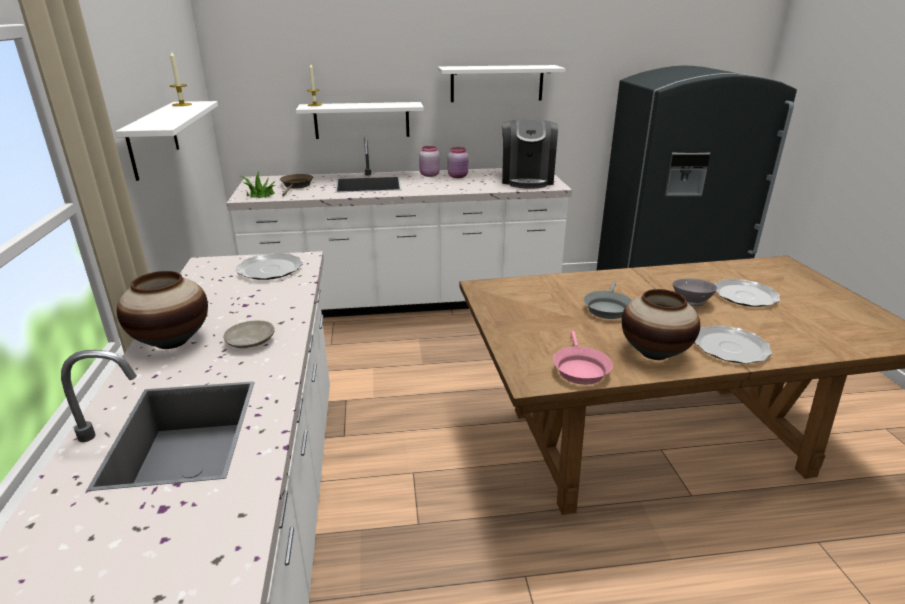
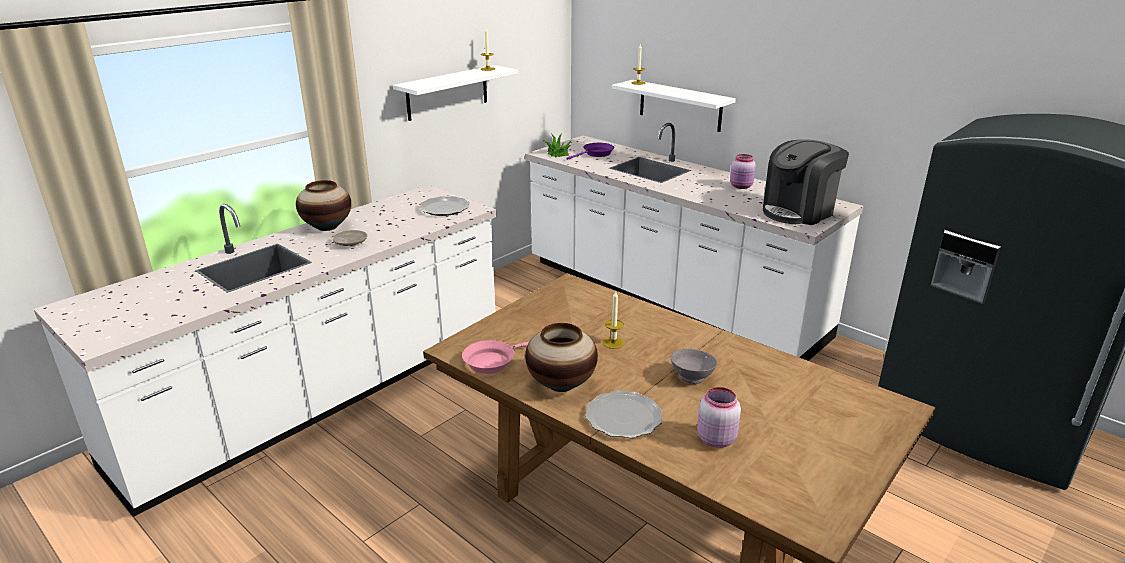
camera: 50 degrees right, 0 degrees up
brown frying pan [280,174,313,196] -> purple frying pan [566,143,614,160]
pink jar [419,146,440,177] -> pink jar moved to [697,387,741,448]
white shelf [438,65,566,102] -> none
grey frying pan [584,282,632,319] -> candle [603,291,625,349]
plate [714,279,780,307] -> none

